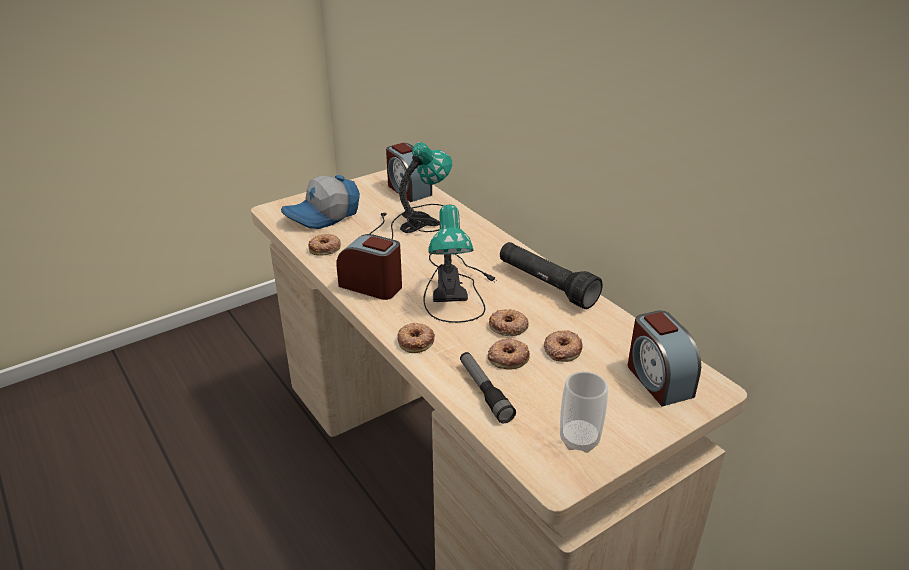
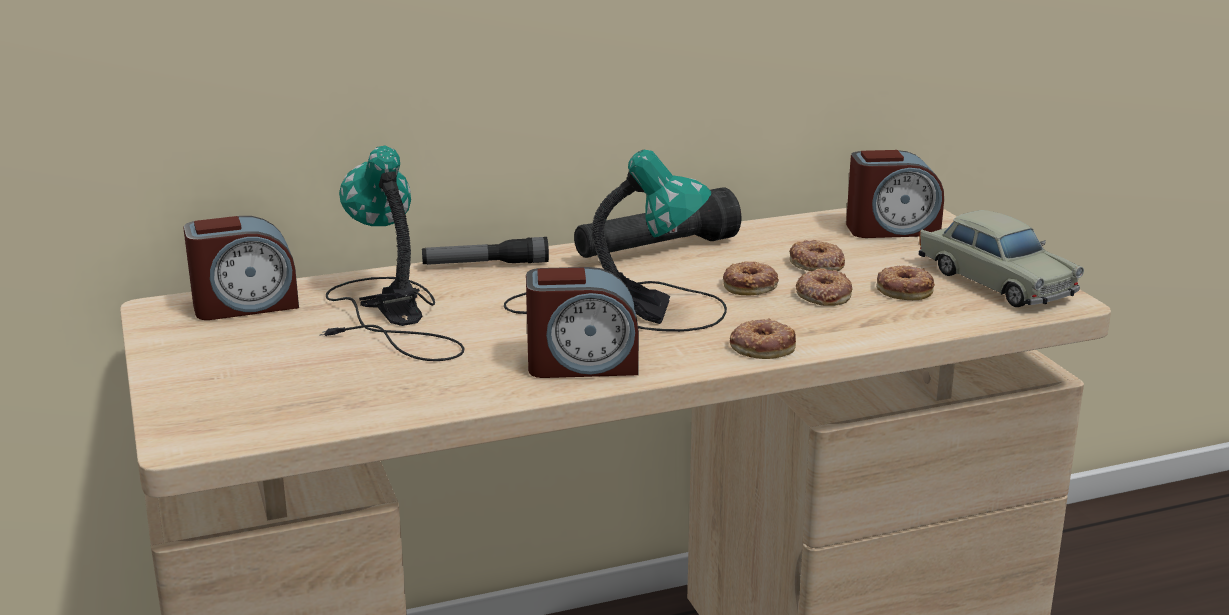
camera: 75 degrees left, 10 degrees down
cap [281,175,360,229] -> none
donut [308,234,341,256] -> donut moved to [876,265,935,300]
alarm clock [336,234,402,300] -> alarm clock turned 135 degrees counterclockwise [526,267,639,378]
flashlight [460,352,516,423] -> flashlight moved to [422,237,549,265]
cup [560,371,608,453] -> beige toy car [919,210,1084,307]

